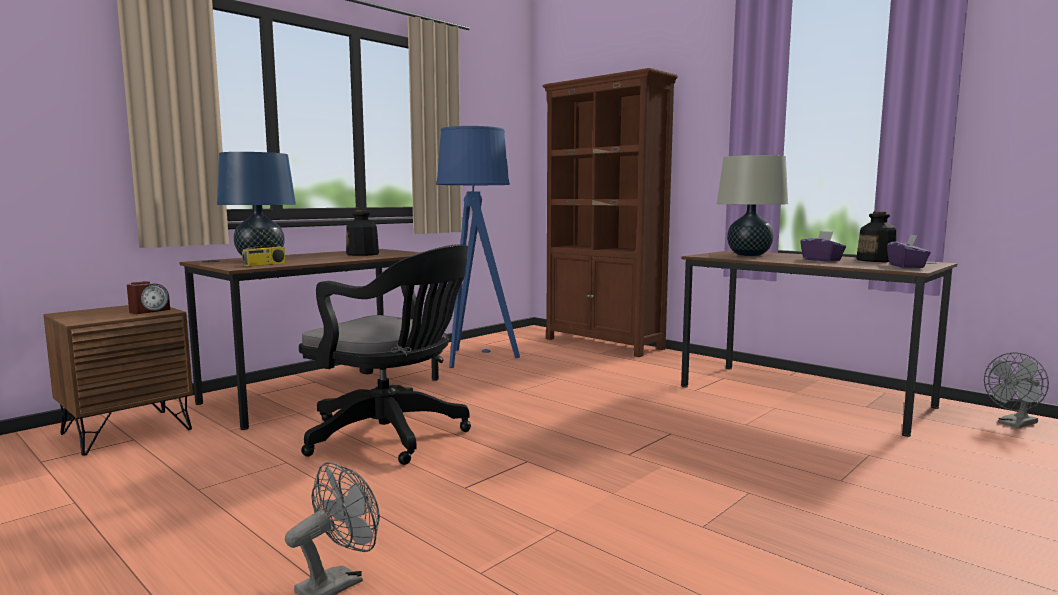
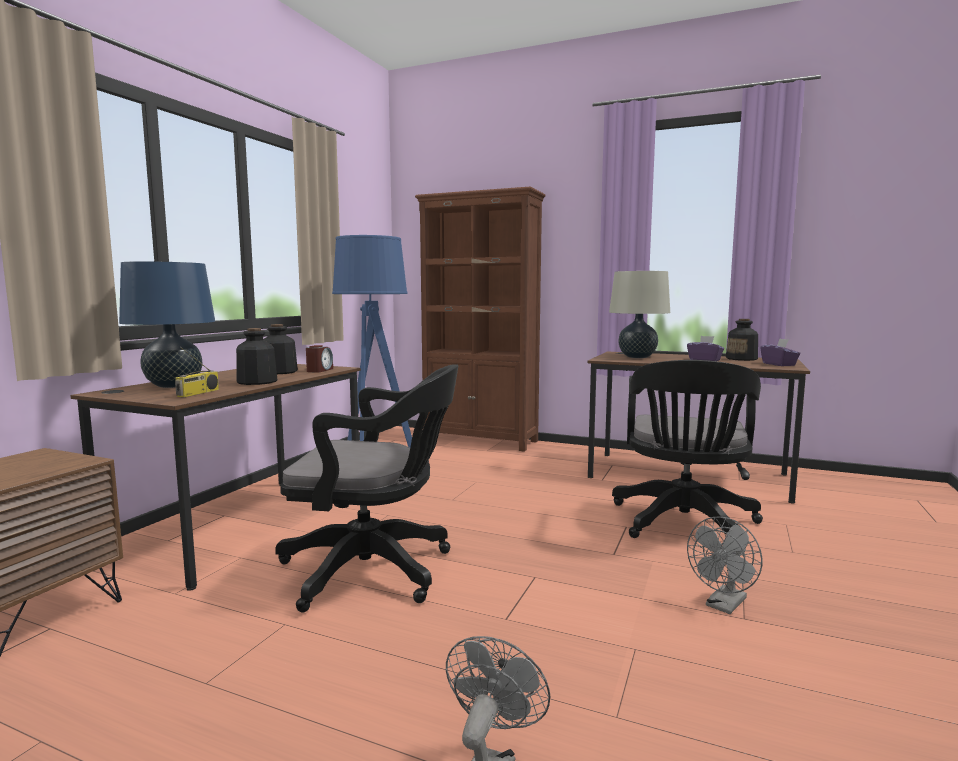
camera: 20 degrees left, 0 degrees up
alarm clock [127,281,170,314] -> alarm clock moved to [306,345,333,373]
grey fan [984,352,1049,428] -> grey fan moved to [687,517,763,614]
none -> bottle [236,328,277,385]
none -> black office chair [612,360,763,538]

